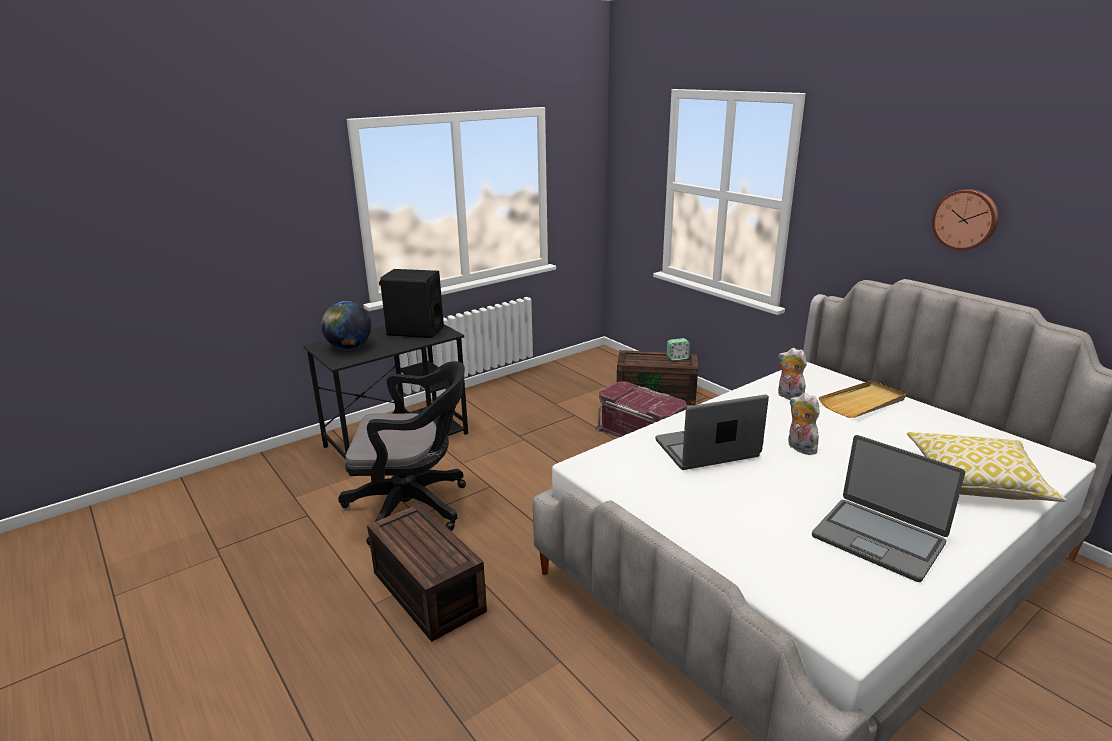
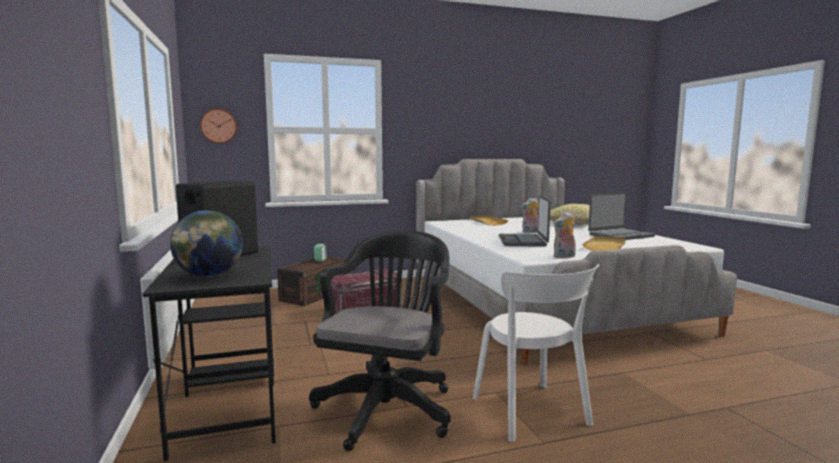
camera: 70 degrees left, 15 degrees down
brown storage box [367,503,487,642] -> white chair [473,264,599,442]
plush toy [778,348,807,400] -> plush toy moved to [553,211,576,258]
wall clock [932,189,998,251] -> wall clock moved to [200,108,237,144]
none -> beige tray [582,236,626,251]

